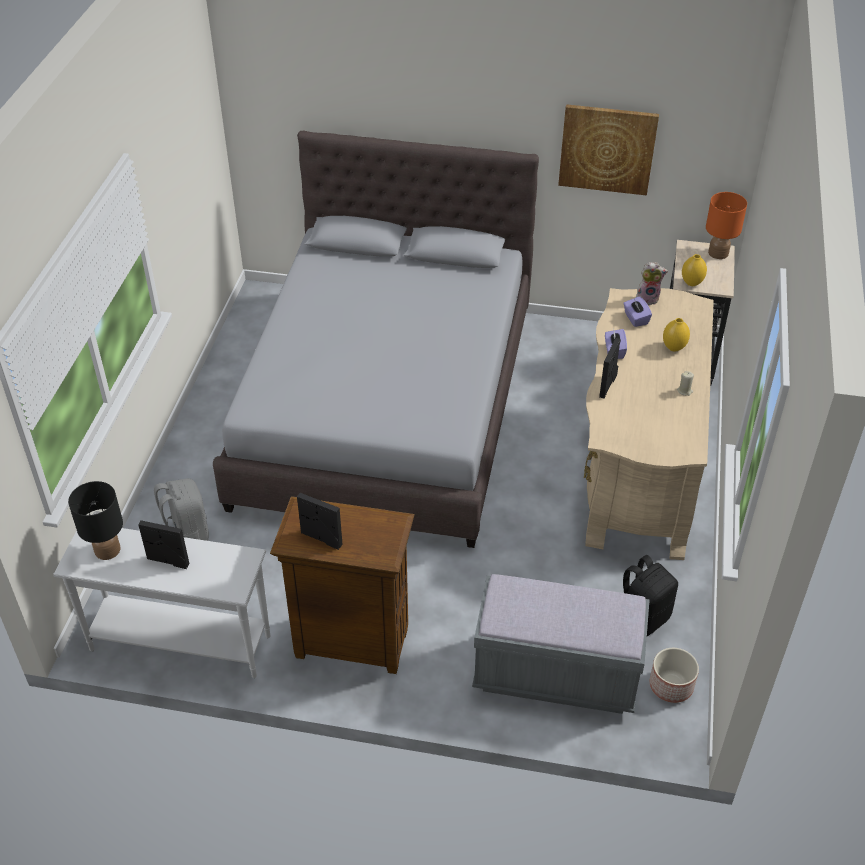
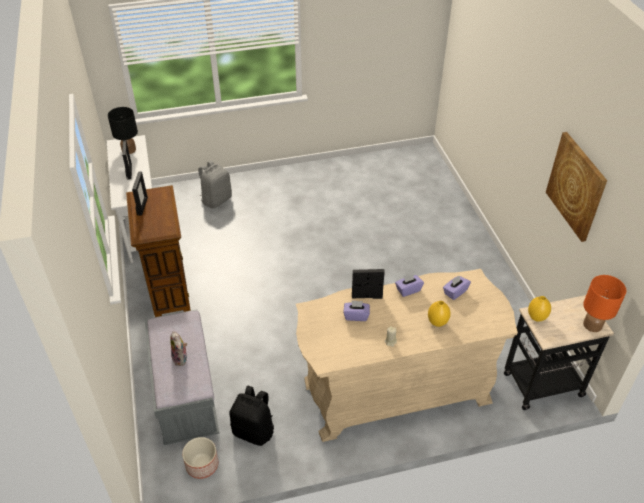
camera: 65 degrees right, 0 degrees up
grey bed [213,130,539,548] -> none
plush toy [636,262,668,305] -> plush toy moved to [170,331,187,366]
none -> purple tissue box [343,300,370,321]

